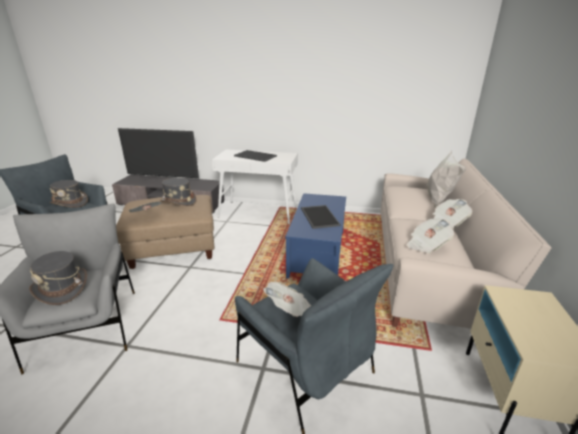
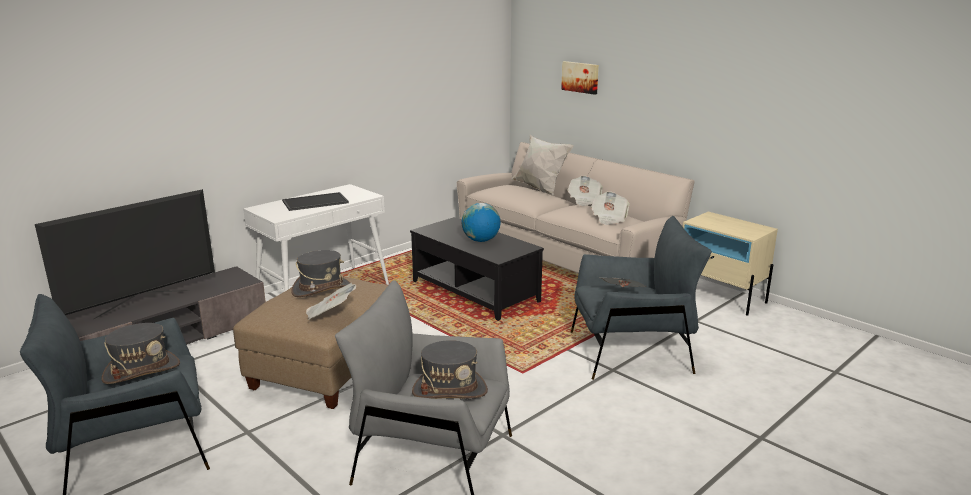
camera: 55 degrees left, 5 degrees down
blue coffee table [285,193,346,279] -> black coffee table [410,217,544,321]
tray [301,205,341,229] -> globe [461,203,500,242]
none -> picture [561,61,599,95]

